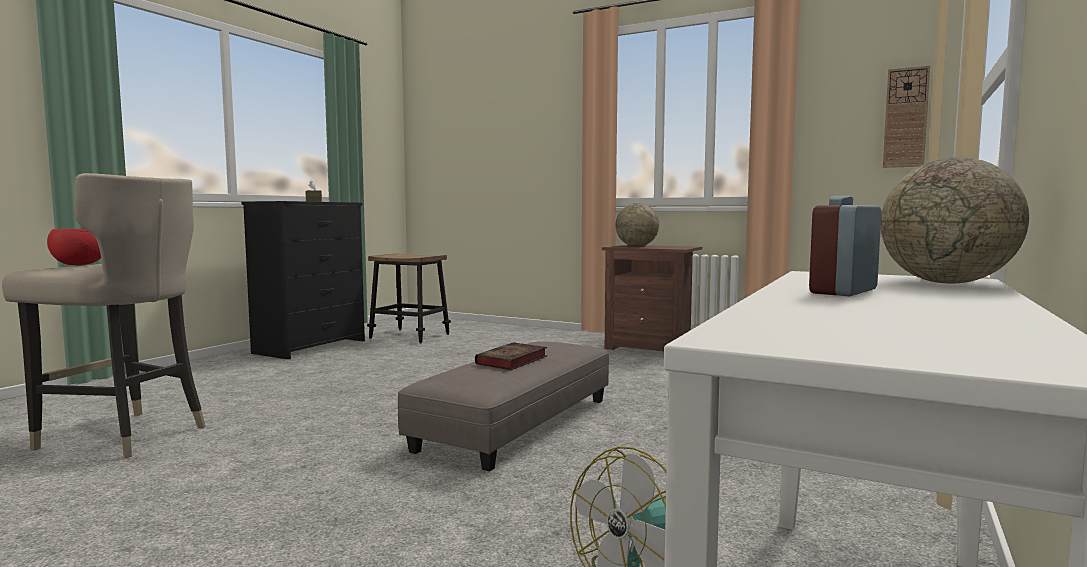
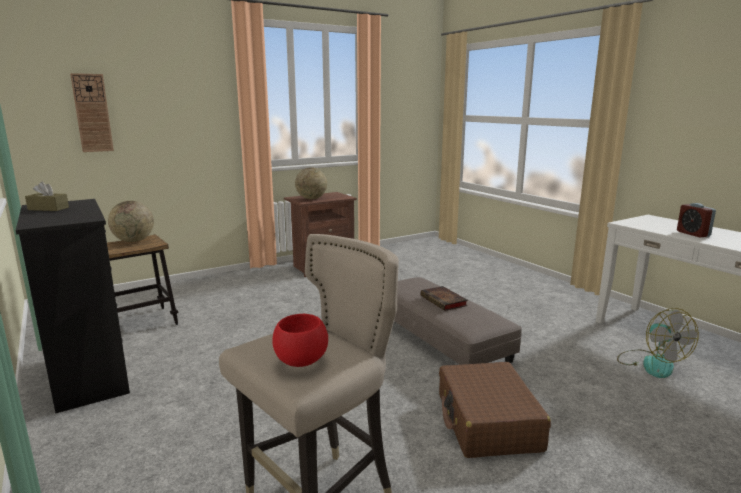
camera: 60 degrees left, 10 degrees up
globe [881,157,1029,284] -> globe moved to [108,201,154,242]
wall clock [883,65,930,168] -> wall clock moved to [70,73,114,152]
none -> brown suitcase [439,362,551,458]

